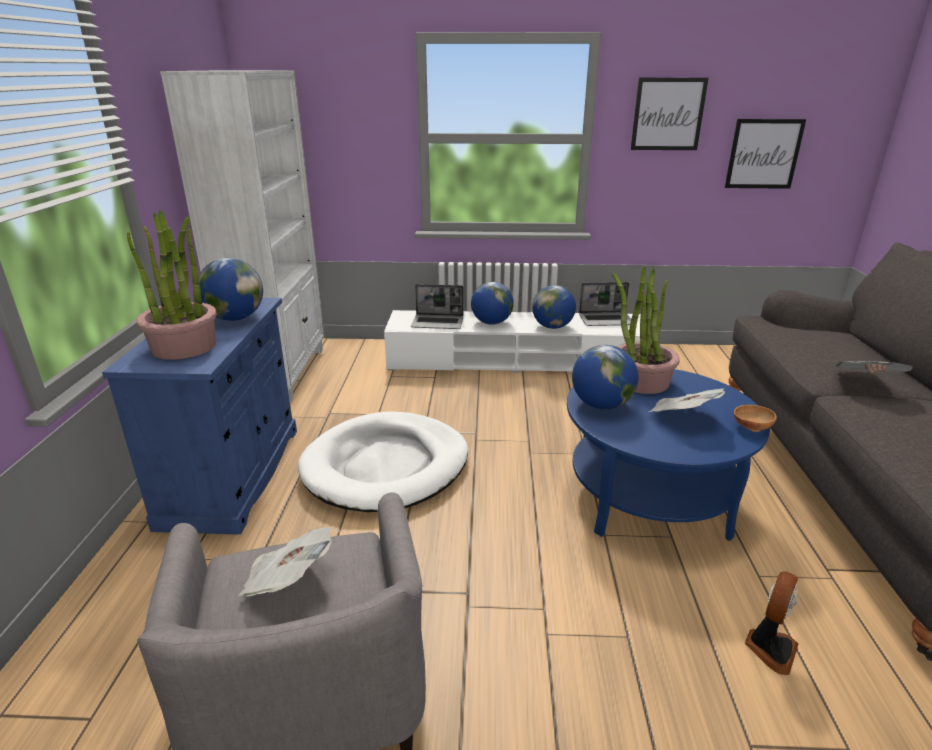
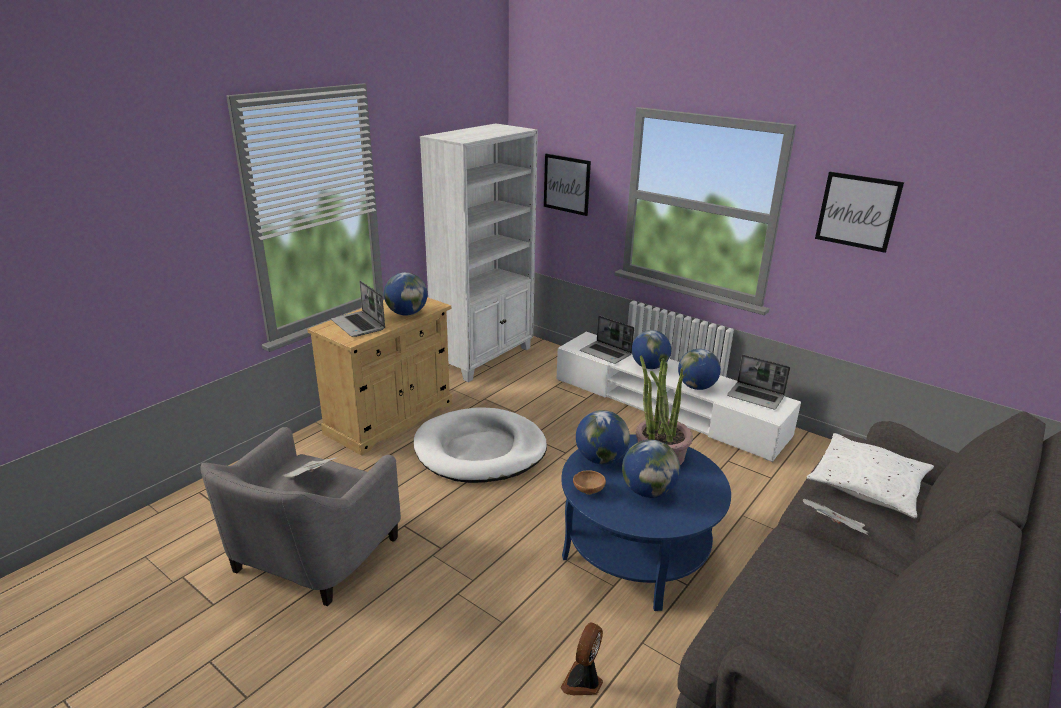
camera: 35 degrees right, 0 degrees up
blue cabinet [102,298,297,534] -> beige cabinet [307,297,452,455]
potted plant [127,210,217,360] -> laptop [331,281,385,337]
newspaper [649,388,725,412] -> globe [622,440,680,498]
picture [725,119,806,189] -> picture moved to [544,154,591,216]
brown bowl [734,405,777,432] -> brown bowl moved to [573,470,606,495]
fan [745,571,798,675] -> fan turned 135 degrees clockwise [561,622,603,695]
none -> white pillow [807,433,934,519]

